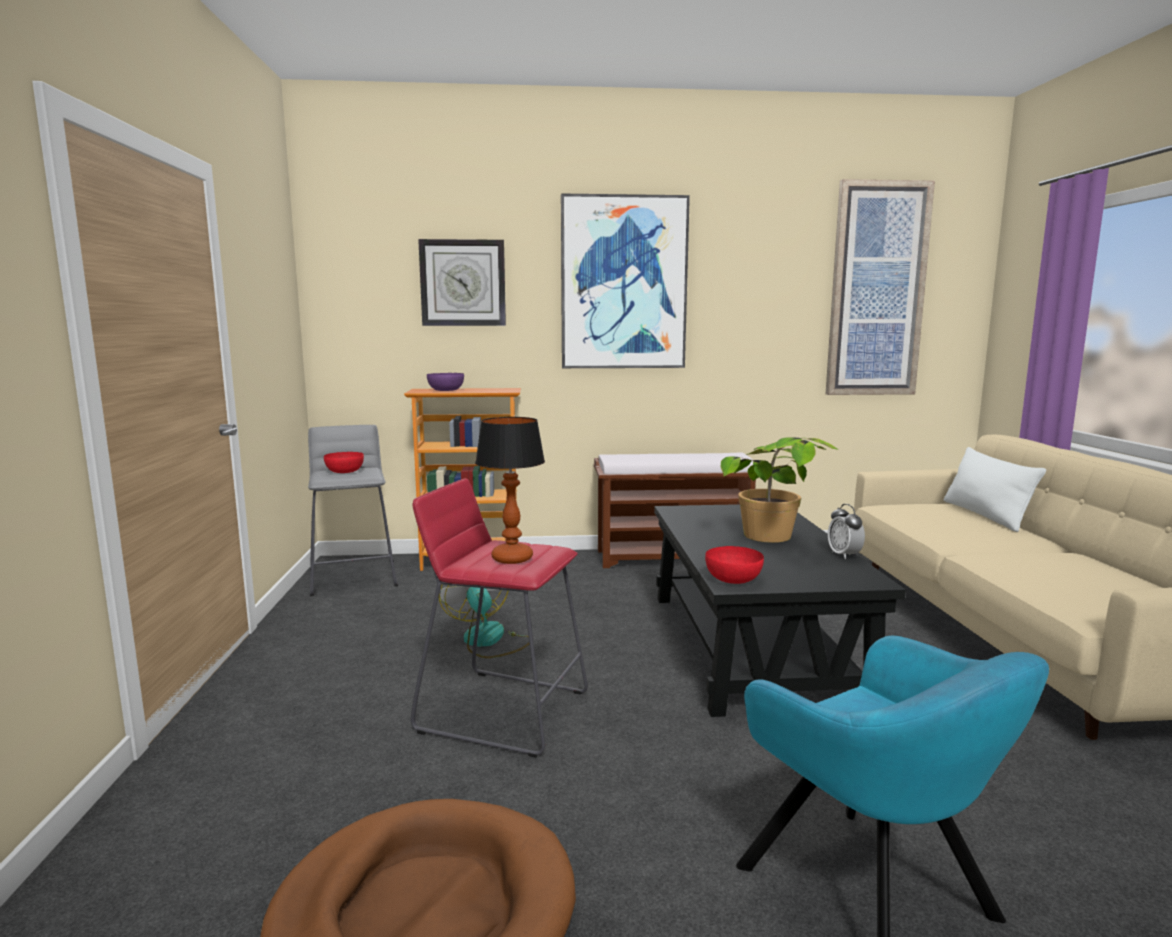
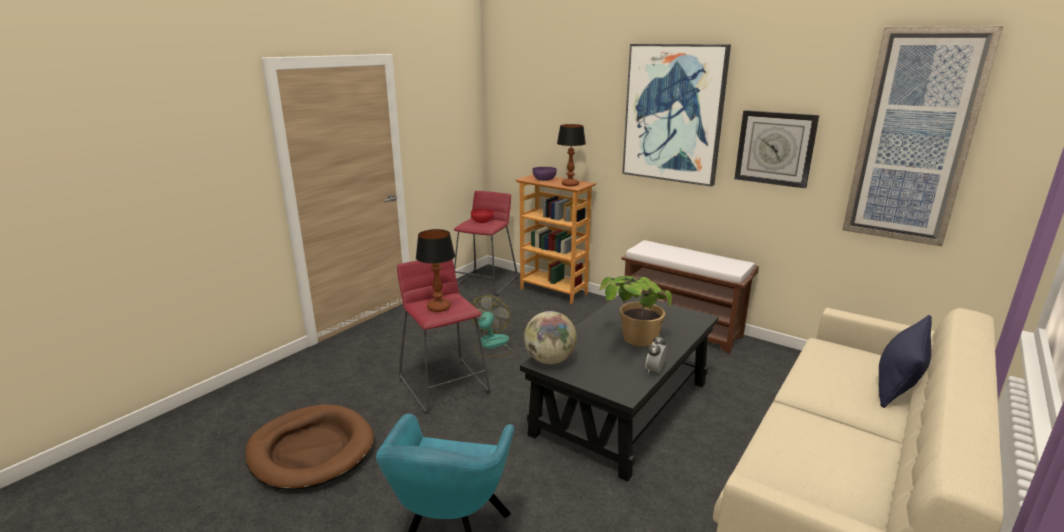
camera: 40 degrees right, 10 degrees up
grey stool [308,425,398,596] -> red stool [454,191,517,296]
wall clock [418,239,506,326] -> wall clock moved to [734,110,819,189]
red bowl [705,546,764,584] -> globe [524,311,577,364]
white pillow [944,447,1046,532] -> blue pillow [878,315,932,408]
none -> table lamp [557,124,586,186]

